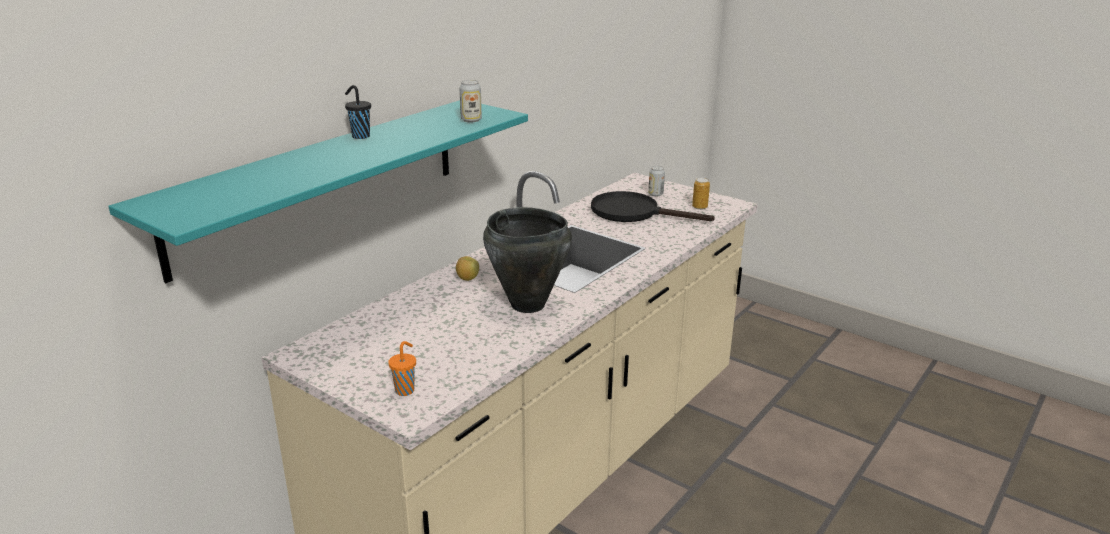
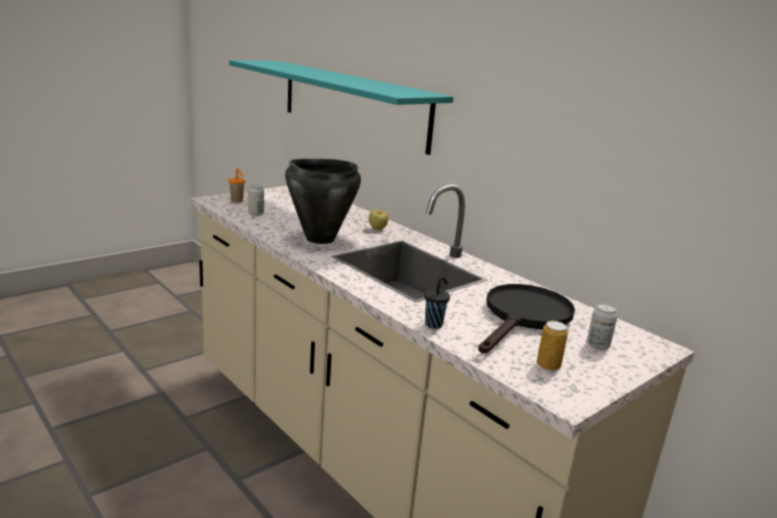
camera: 100 degrees right, 5 degrees down
black cup [345,85,371,139] -> black cup moved to [424,276,450,329]
can [459,80,482,122] -> can moved to [248,184,264,216]

